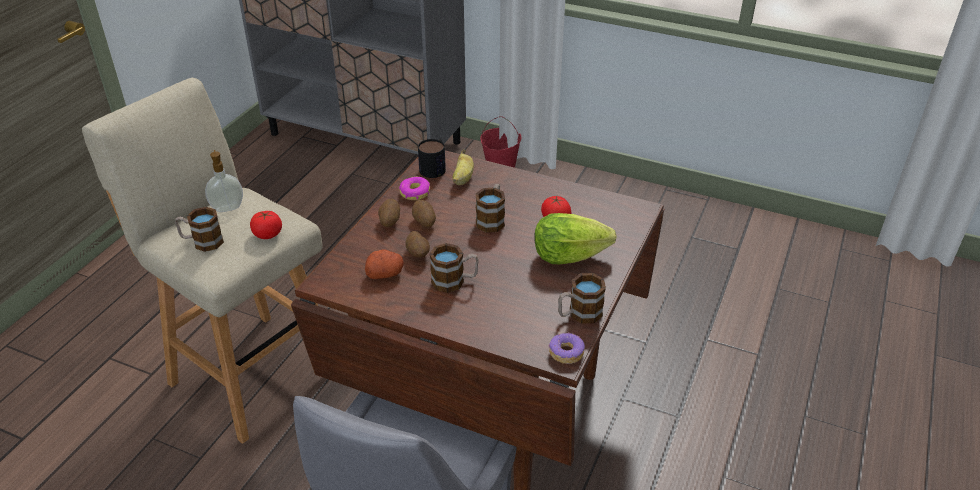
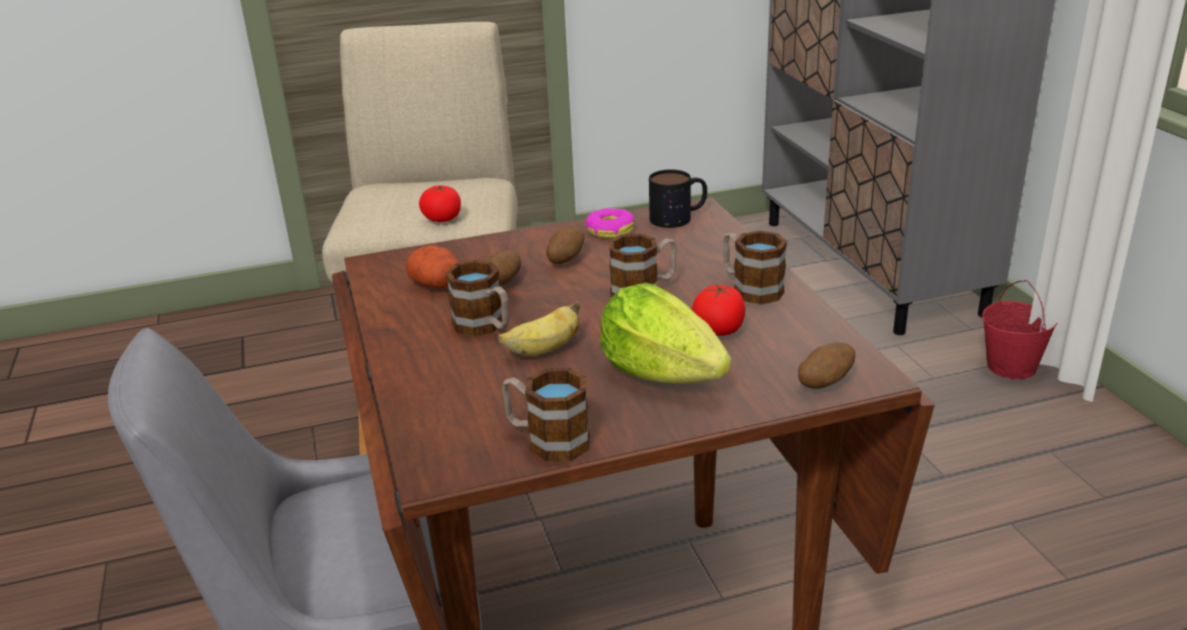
camera: 50 degrees right, 10 degrees down
mug [175,207,224,252] -> mug moved to [723,230,787,304]
soap dispenser [205,150,243,212] -> none
potato [378,199,400,227] -> potato moved to [798,342,855,389]
banana [453,150,474,185] -> banana moved to [498,301,580,356]
donut [549,332,585,364] -> none

